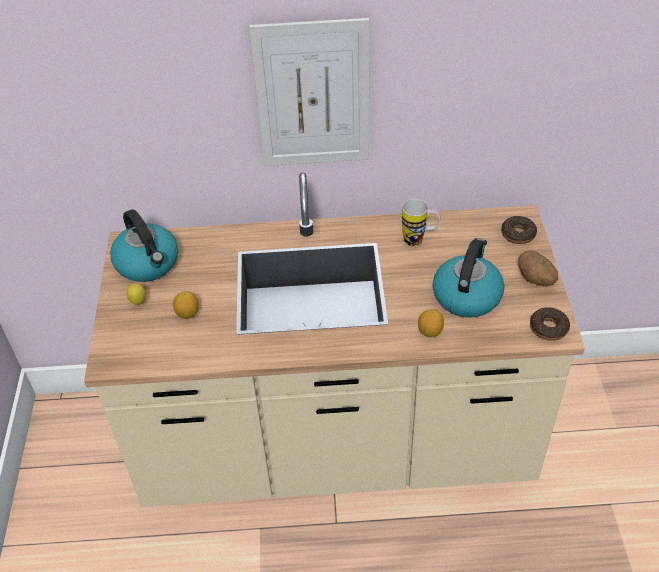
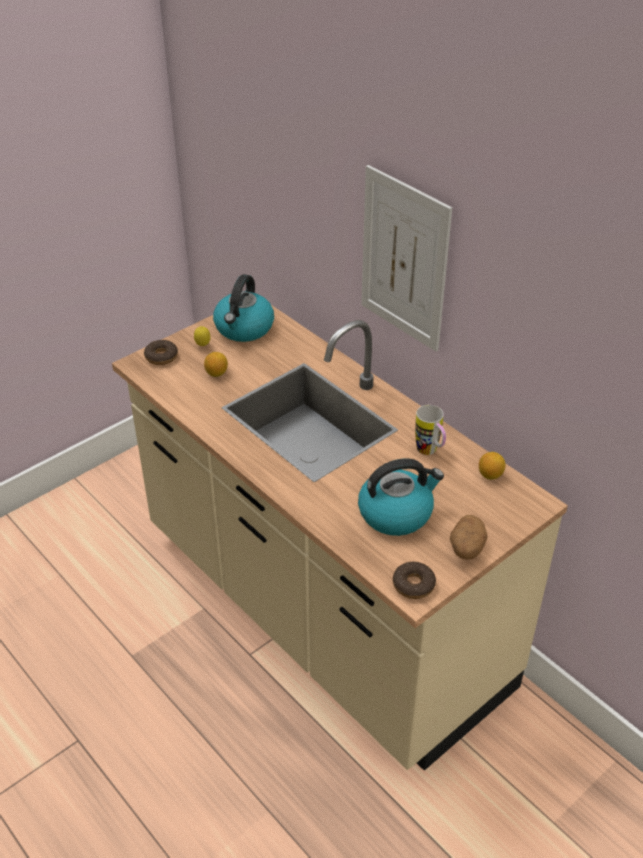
camera: 50 degrees right, 5 degrees down
lemon [418,309,444,337] -> lemon moved to [479,452,506,480]
donut [501,216,537,244] -> donut moved to [144,340,178,365]

